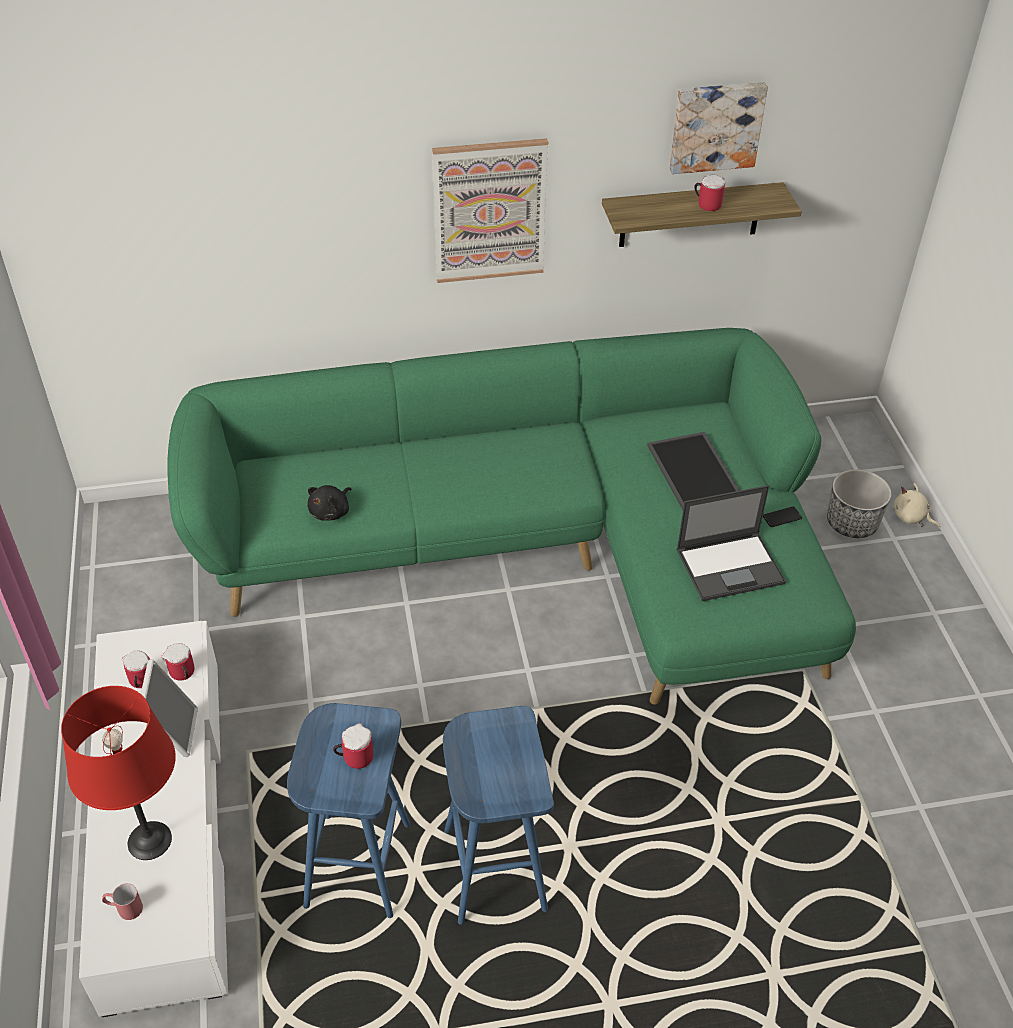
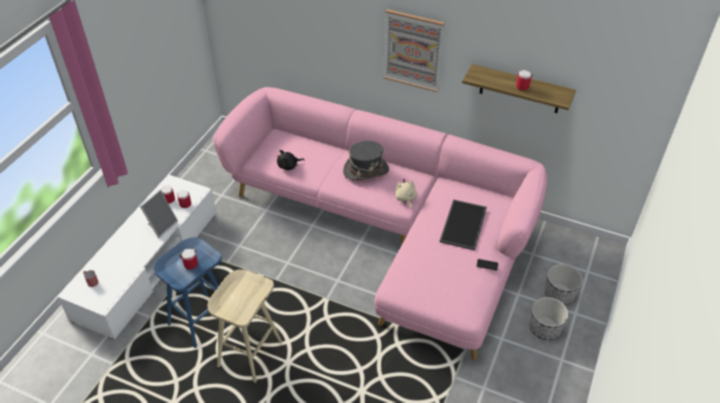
camera: 35 degrees right, 0 degrees up
red table lamp [61,686,176,860] -> none
green sofa [168,328,856,705] -> pink sofa [213,87,547,360]
blue stool [443,706,554,925] -> beige stool [208,269,282,383]
picture [670,82,768,174] -> none
laptop [676,485,786,601] -> none
beige plush toy [894,483,940,529] -> beige plush toy moved to [395,179,417,209]
none -> grey hat [343,141,389,180]
none -> planter [529,297,569,340]

